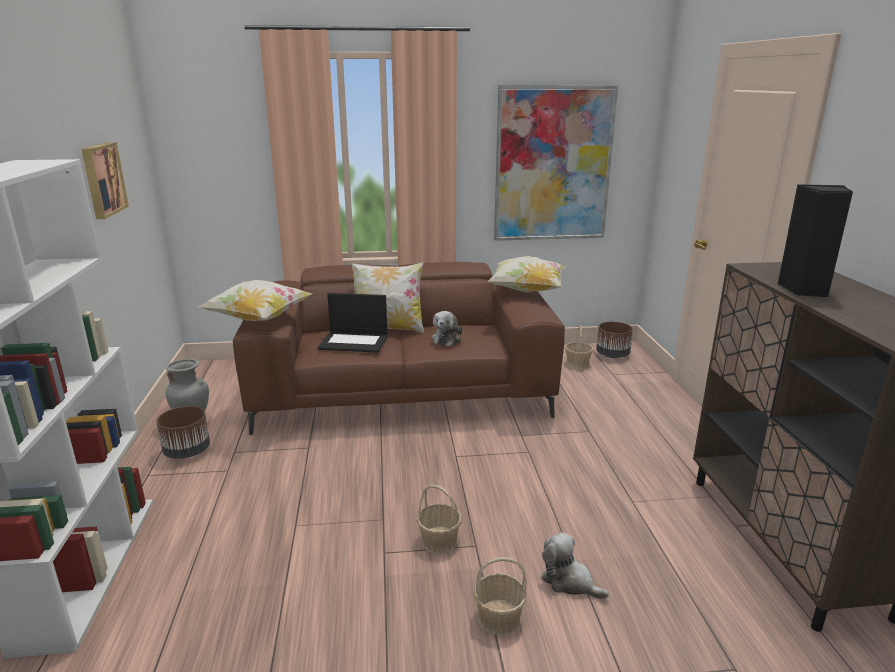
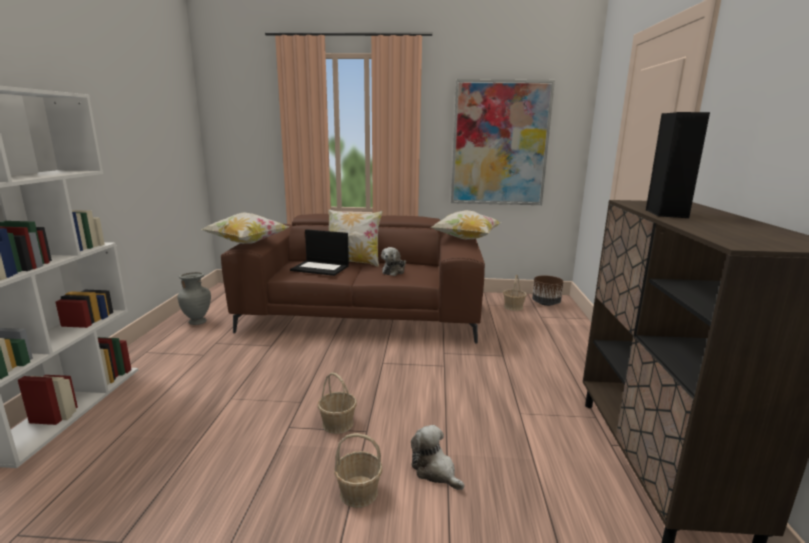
camera: 10 degrees right, 5 degrees down
picture [81,142,129,219] -> none
brown planter [156,406,210,459] -> none

